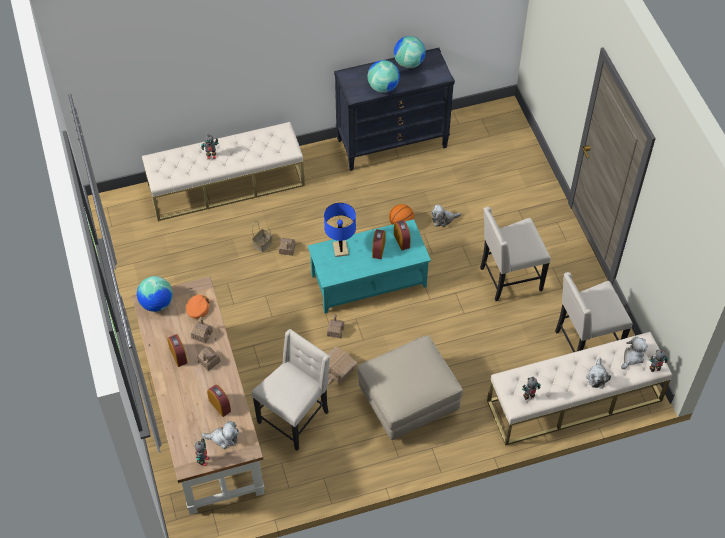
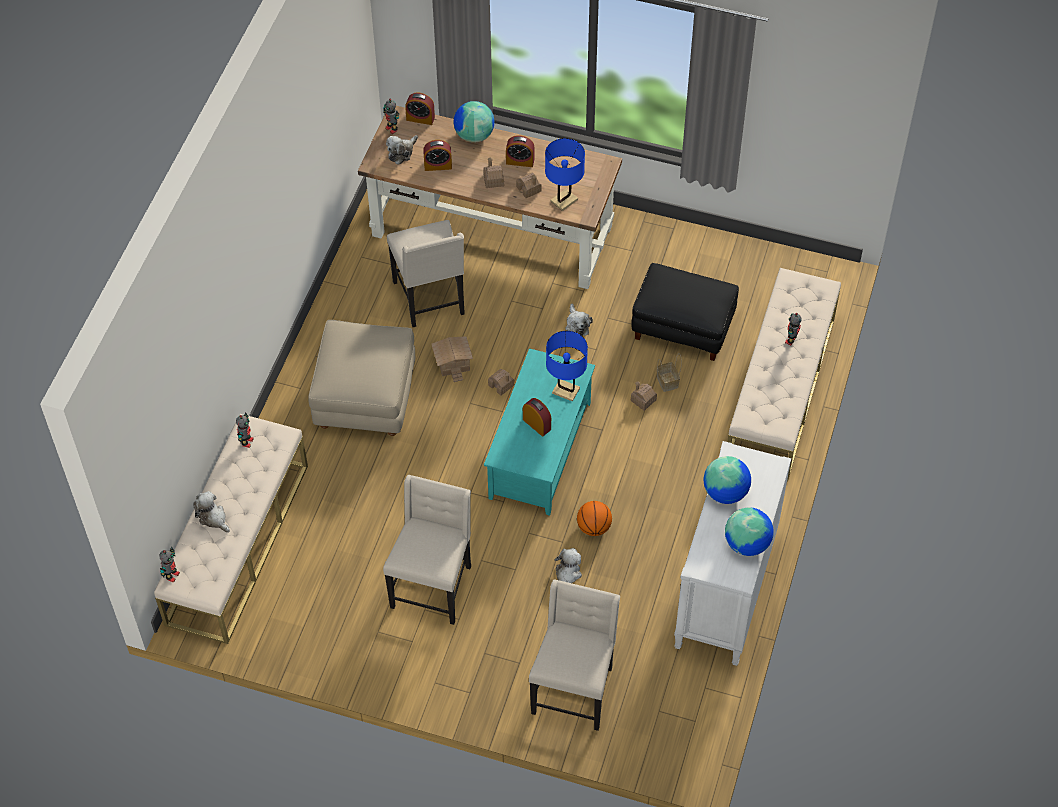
camera: 125 degrees right, 0 degrees up
globe [137,276,173,312] -> globe moved to [454,101,495,143]
orange cap [186,295,210,319] -> blue table lamp [545,138,585,211]
black dresser [334,48,455,171] -> white dresser [674,441,791,666]
alarm clock [394,220,411,250] -> alarm clock moved to [405,92,435,125]
beige chair [555,272,632,352] -> beige chair moved to [529,579,620,731]
plush toy [621,336,648,369] -> plush toy moved to [565,304,593,336]
none -> black ottoman [632,263,739,361]

